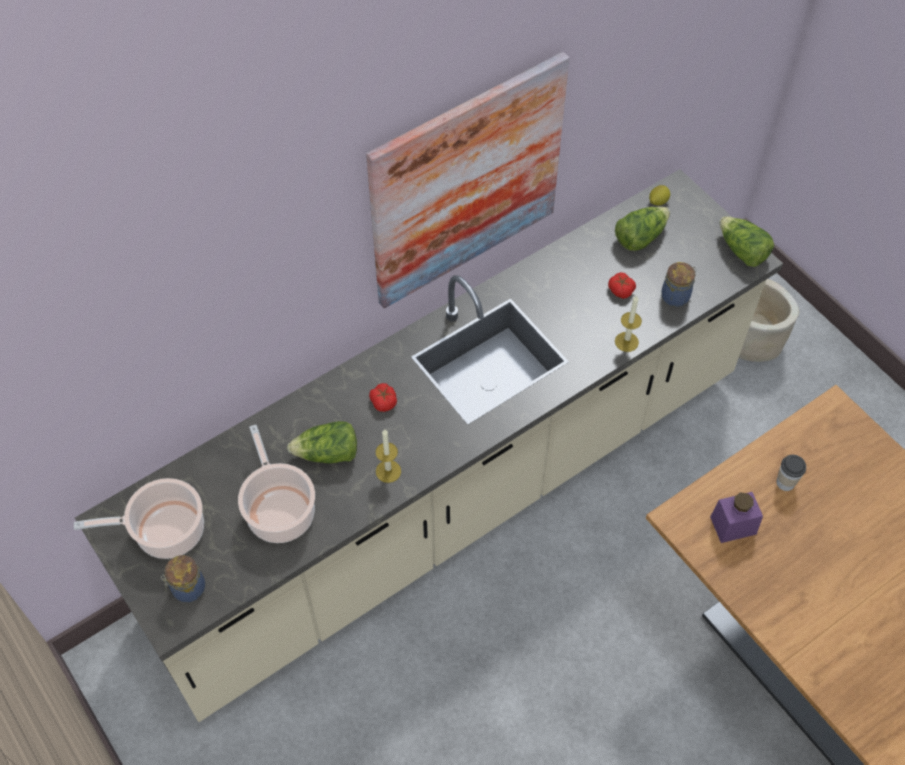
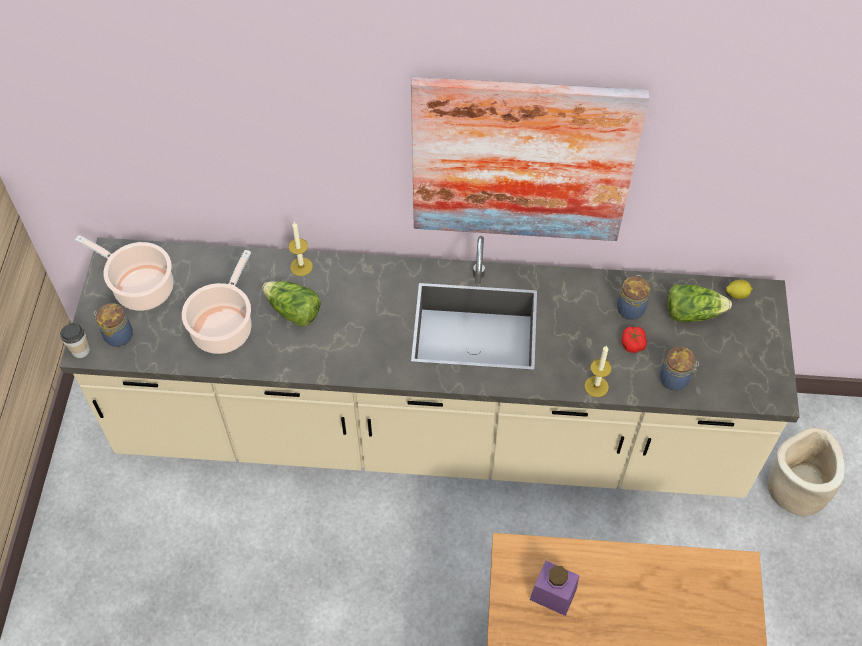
camera: 40 degrees right, 0 degrees up
tomato [369,383,397,412] -> none
candle [376,429,401,483] -> candle moved to [288,222,313,276]
lettuce [719,216,774,267] -> none
cup [777,455,806,491] -> cup moved to [60,323,90,358]
none -> jar [617,275,650,320]

